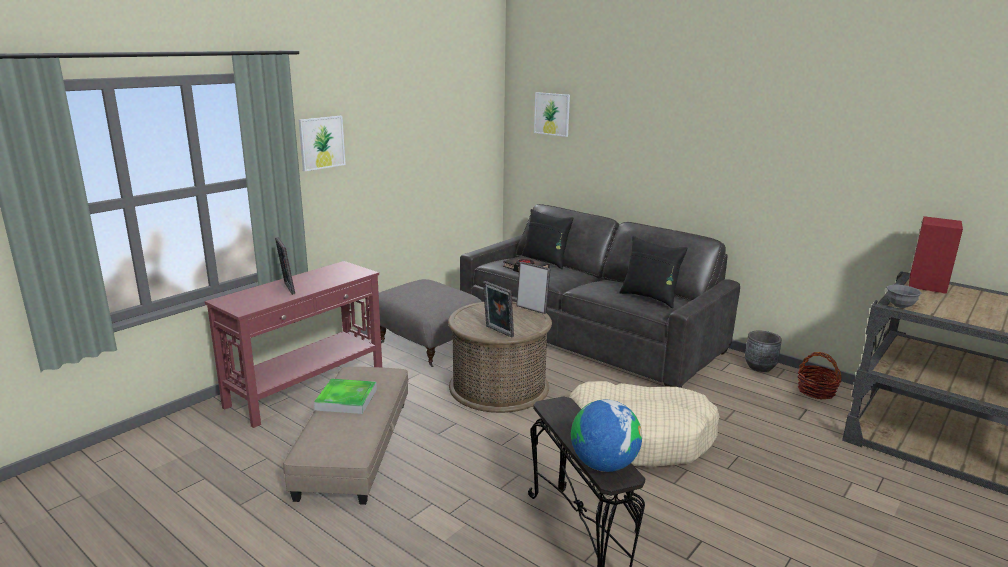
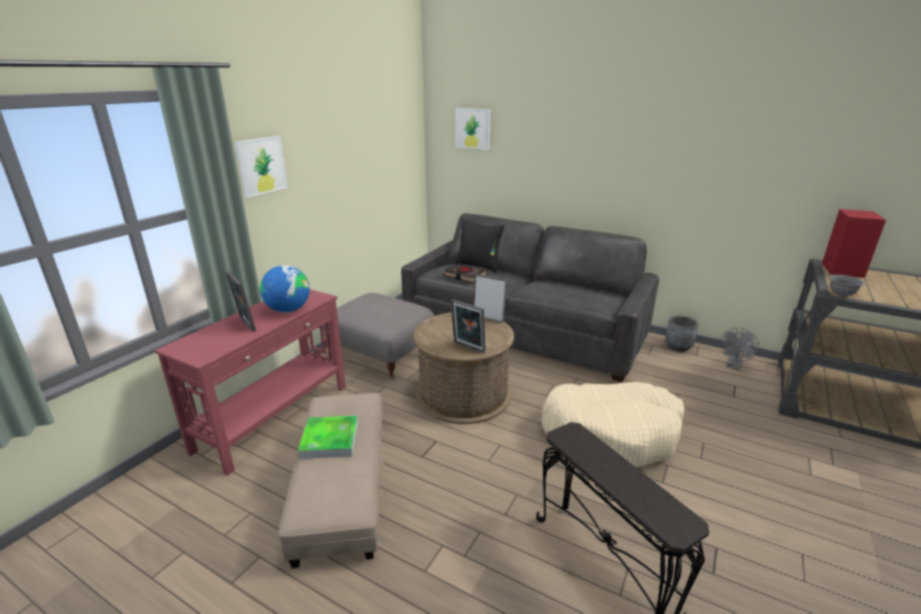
camera: 10 degrees left, 5 degrees up
globe [571,400,642,472] -> globe moved to [260,265,310,313]
black pillow [619,236,687,308] -> none
basket [798,352,841,399] -> grey fan [720,328,759,370]

